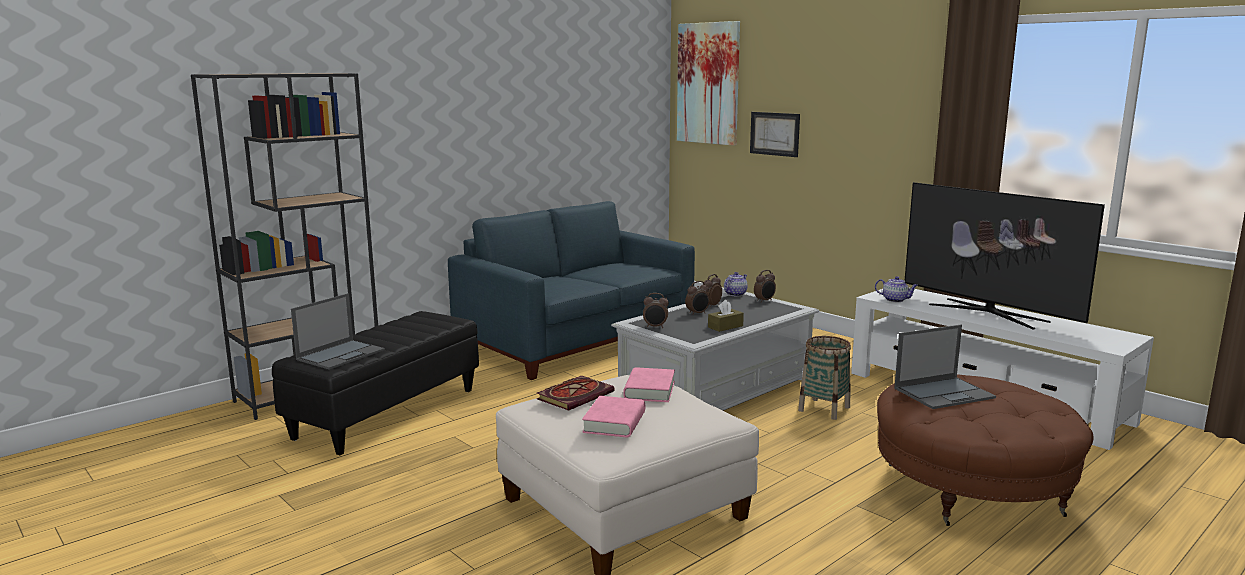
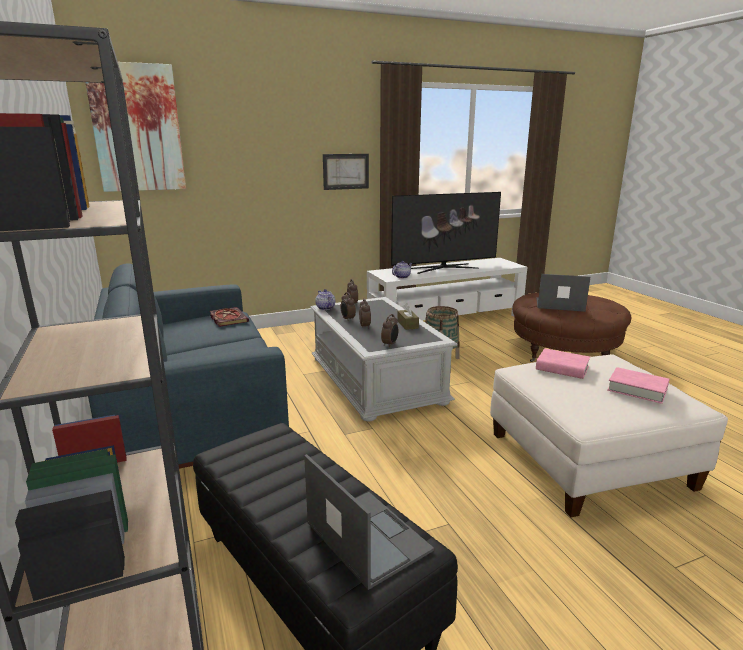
camera: 70 degrees left, 5 degrees up
book [537,376,615,411] -> book moved to [210,307,249,327]
picture [750,112,800,157] -> picture moved to [323,154,369,190]
laptop [894,325,996,409] -> laptop turned 75 degrees counterclockwise [536,274,590,312]

